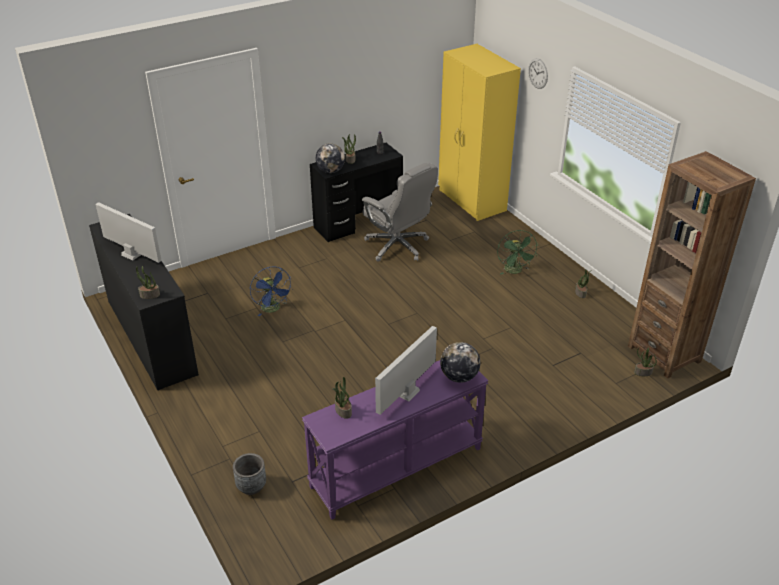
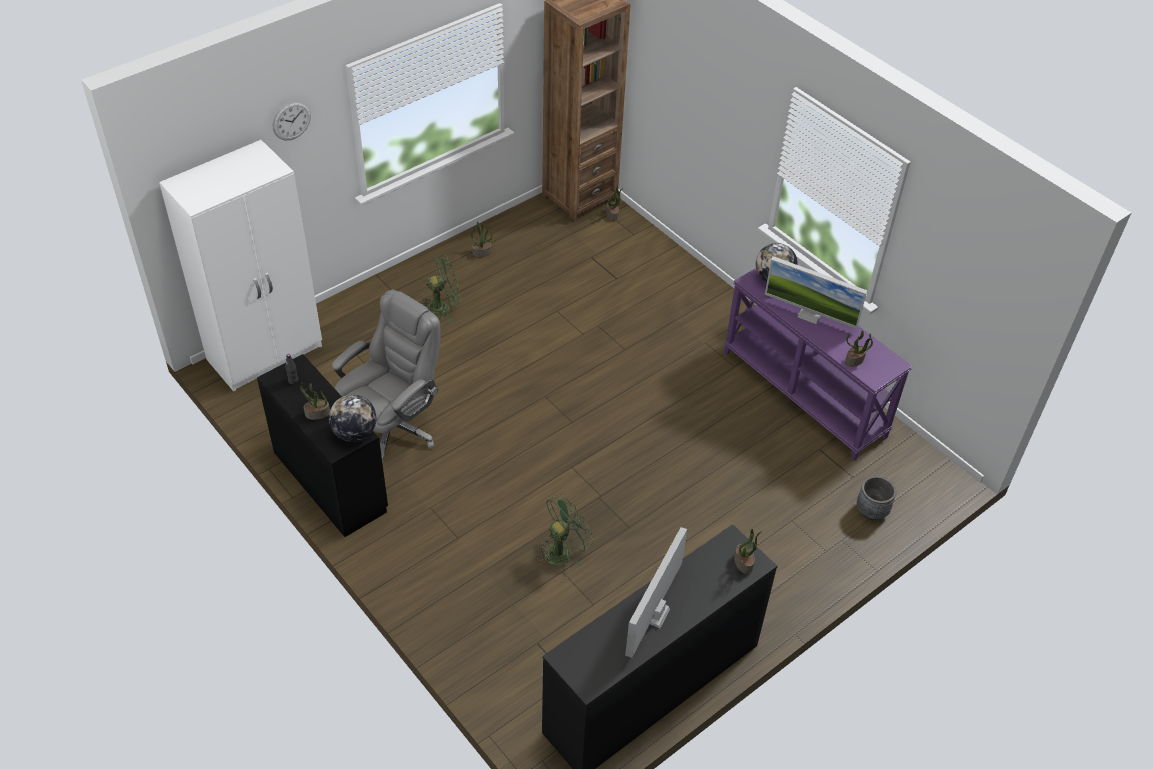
camera: 100 degrees left, 10 degrees up
blue fan [250,267,293,316] -> green fan [535,494,594,566]
yellow wardrobe [438,44,521,221] -> white wardrobe [159,140,322,392]

